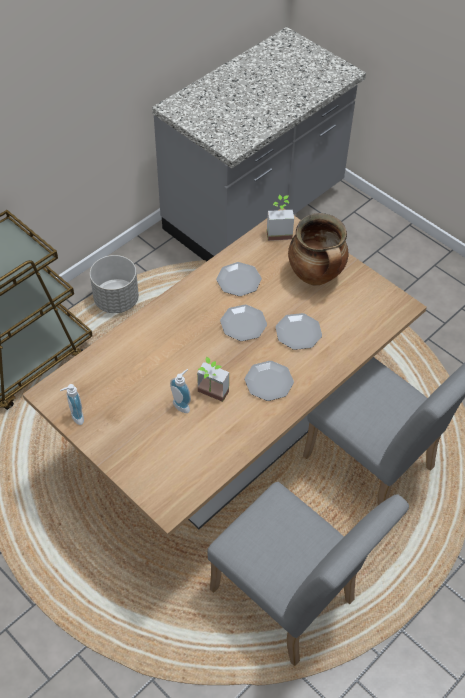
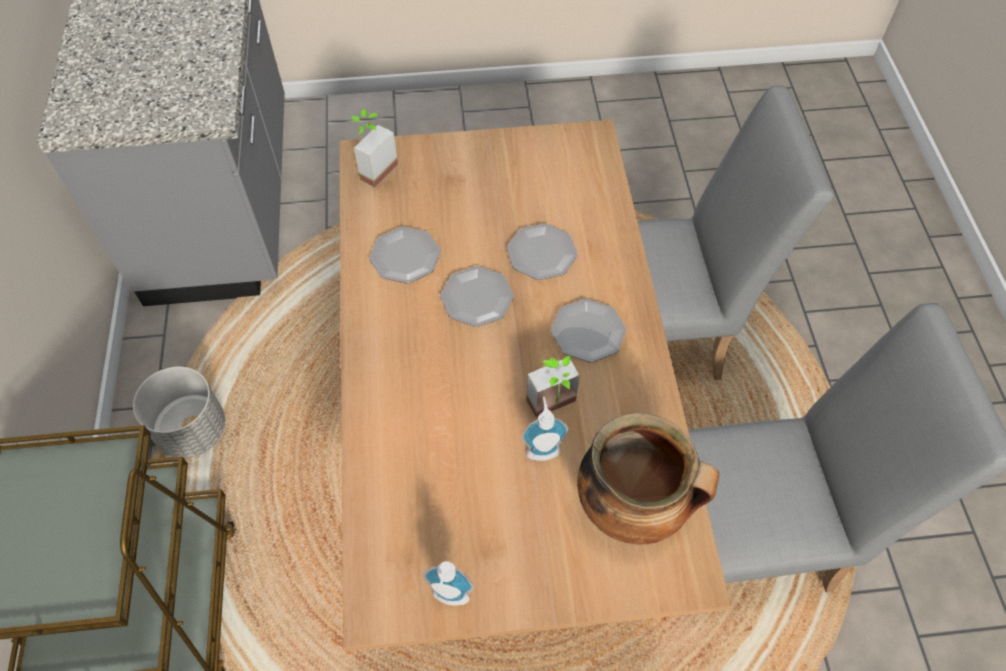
camera: 50 degrees left, 5 degrees up
cooking pot [288,213,348,285] -> cooking pot moved to [577,413,720,544]

